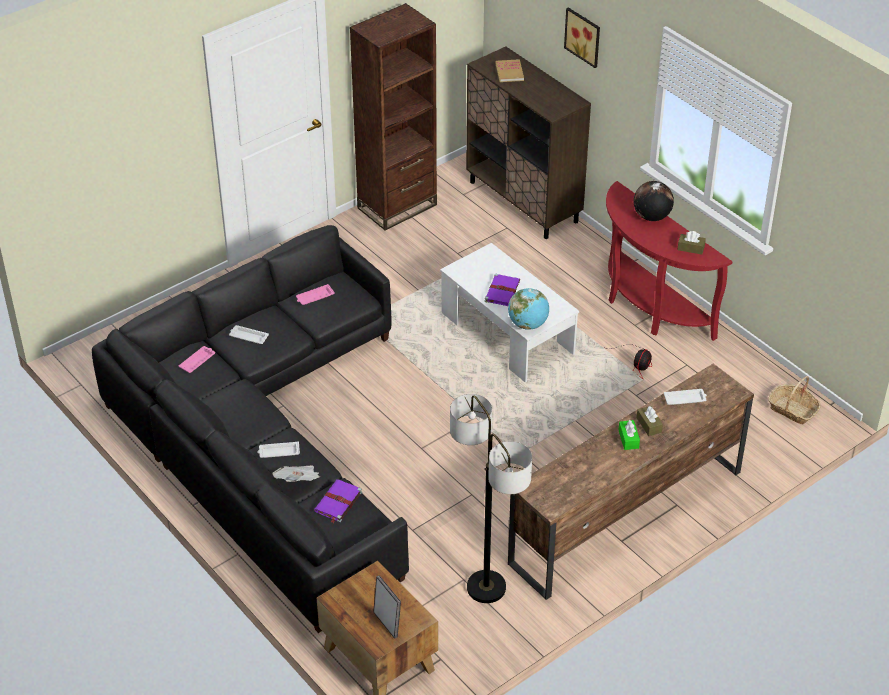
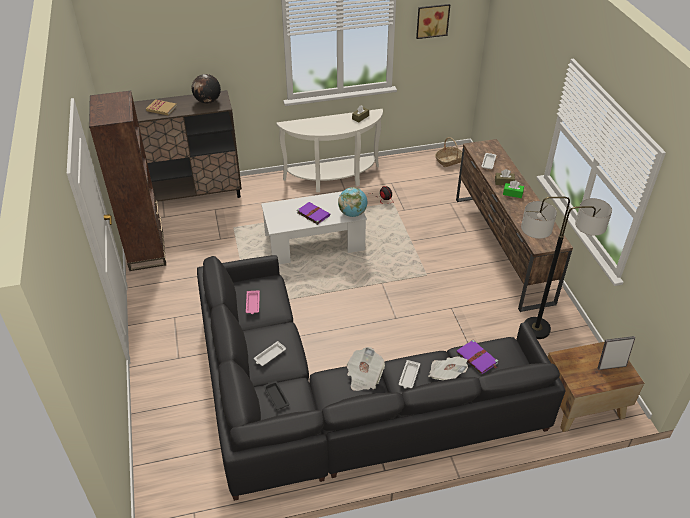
camera: 65 degrees left, 0 degrees up
pink tray [179,346,215,373] -> black tray [263,381,289,410]
picture [564,7,600,68] -> picture moved to [416,4,450,39]
red console table [606,181,733,341] -> white console table [276,109,383,192]
globe [634,181,674,221] -> globe moved to [192,74,221,104]
none -> newspaper [347,347,385,391]

